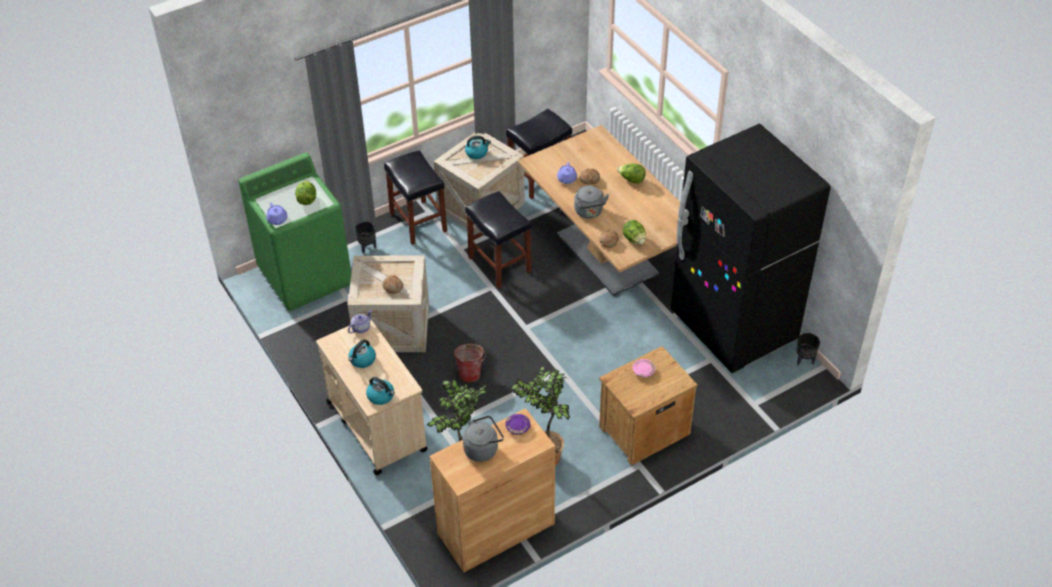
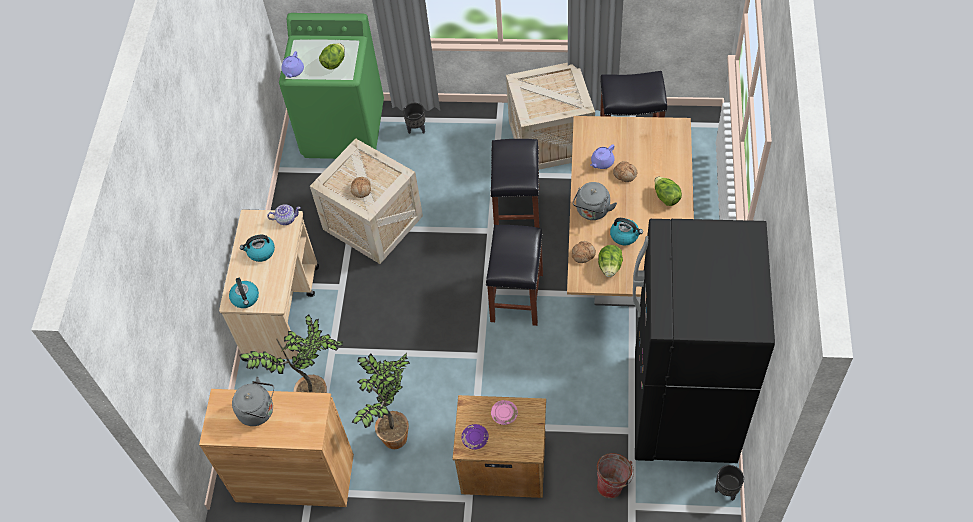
camera: 40 degrees right, 10 degrees up
black stool [384,150,447,245] -> black stool moved to [486,225,543,326]
bucket [454,343,486,382] -> bucket moved to [597,453,634,498]
kettle [465,136,491,159] -> kettle moved to [610,218,643,245]
purple plate [505,414,531,435] -> purple plate moved to [461,424,489,450]

